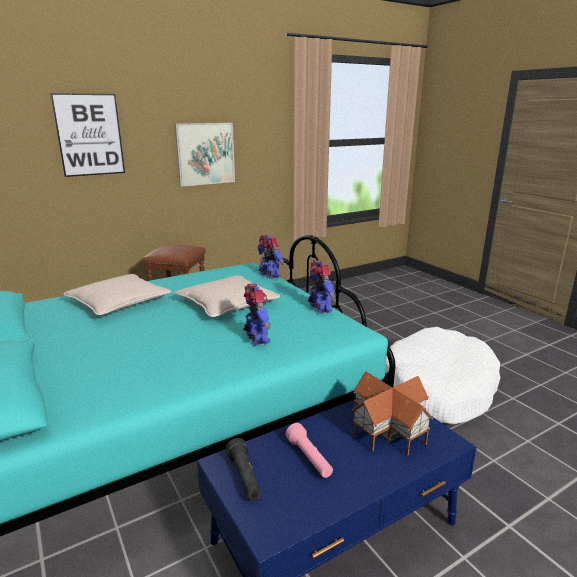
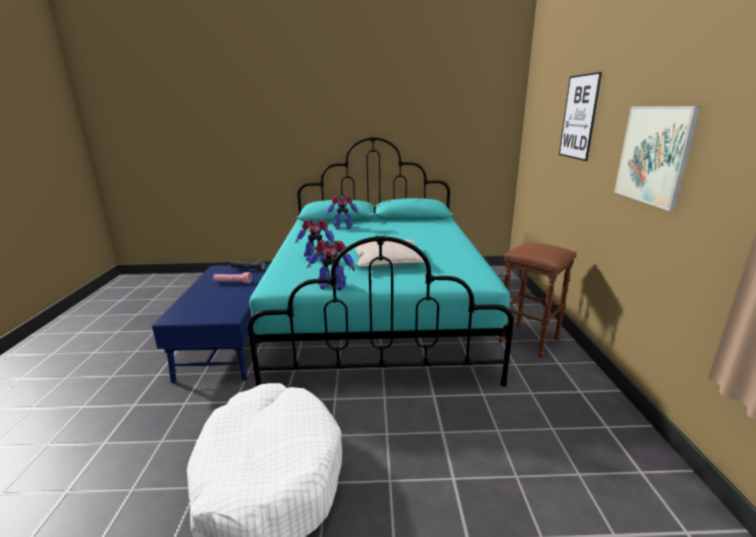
camera: 120 degrees right, 0 degrees up
beige pillow [63,274,171,315] -> none
toy robot [258,235,284,279] -> toy robot moved to [326,195,359,229]
toy house [352,372,433,456] -> none

